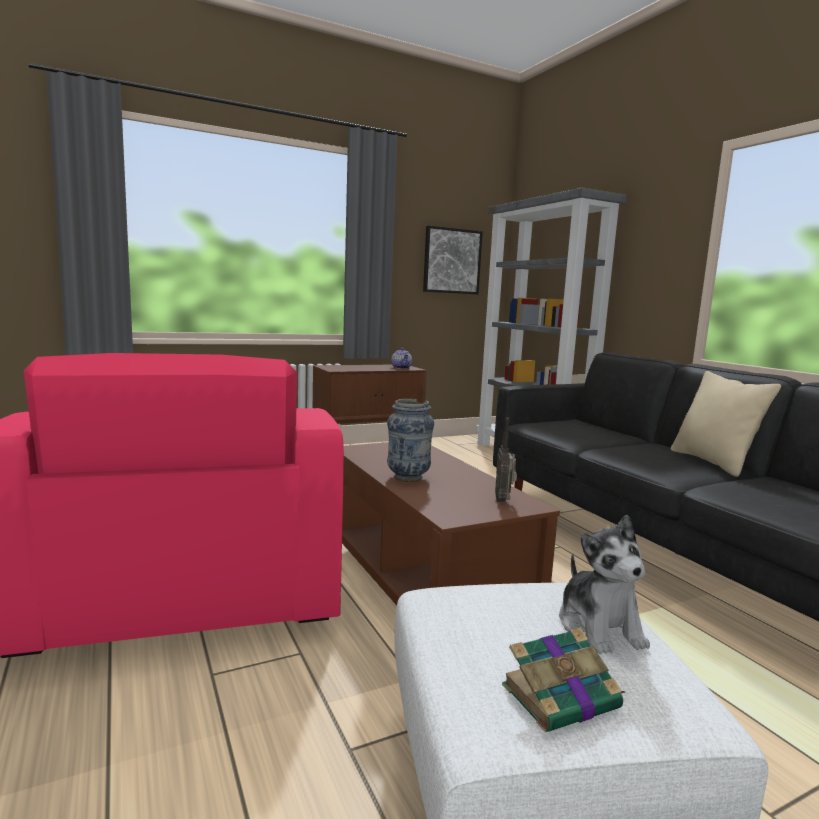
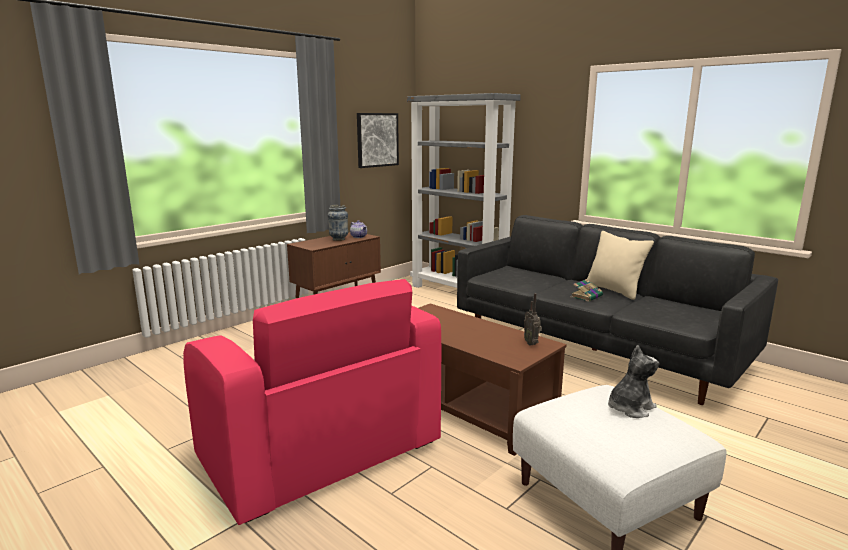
camera: 20 degrees left, 5 degrees up
vase [387,399,434,482] -> vase moved to [328,205,348,241]
book [502,627,625,733] -> book moved to [570,279,603,302]
plush toy [559,515,650,654] -> plush toy turned 90 degrees counterclockwise [608,345,659,418]

